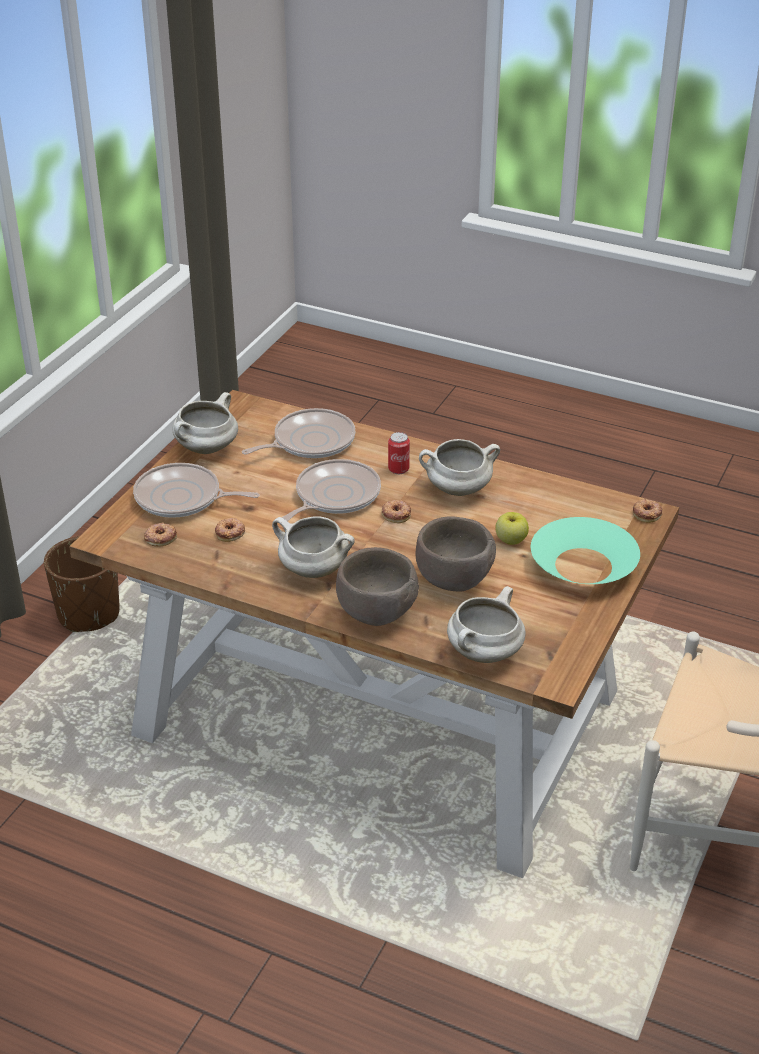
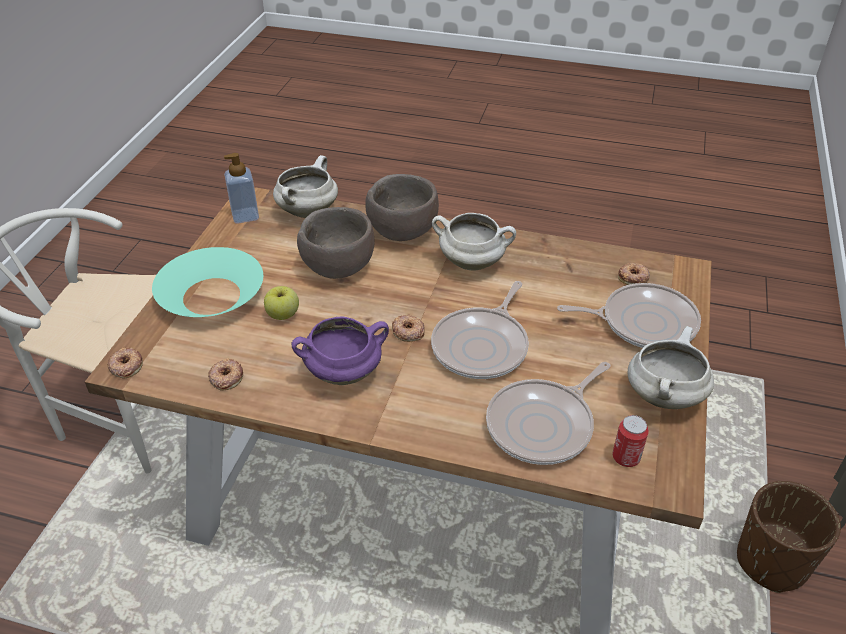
camera: 170 degrees right, 5 degrees up
donut [215,518,245,542] -> donut moved to [208,358,243,391]
can [388,432,410,474] -> can moved to [612,415,649,467]
white cooking pot [419,439,500,496] -> purple cooking pot [291,316,389,385]
none -> soap dispenser [224,153,259,223]

